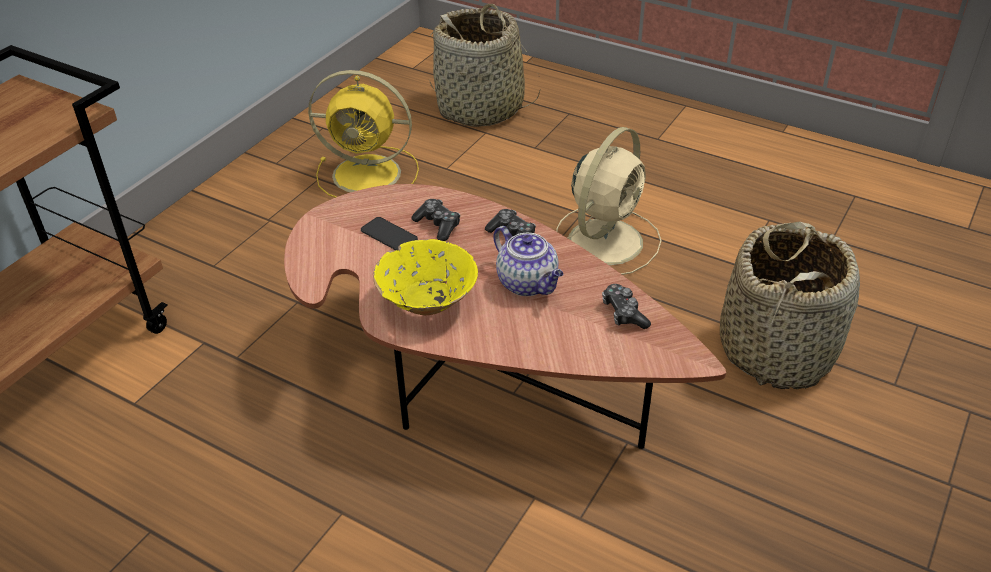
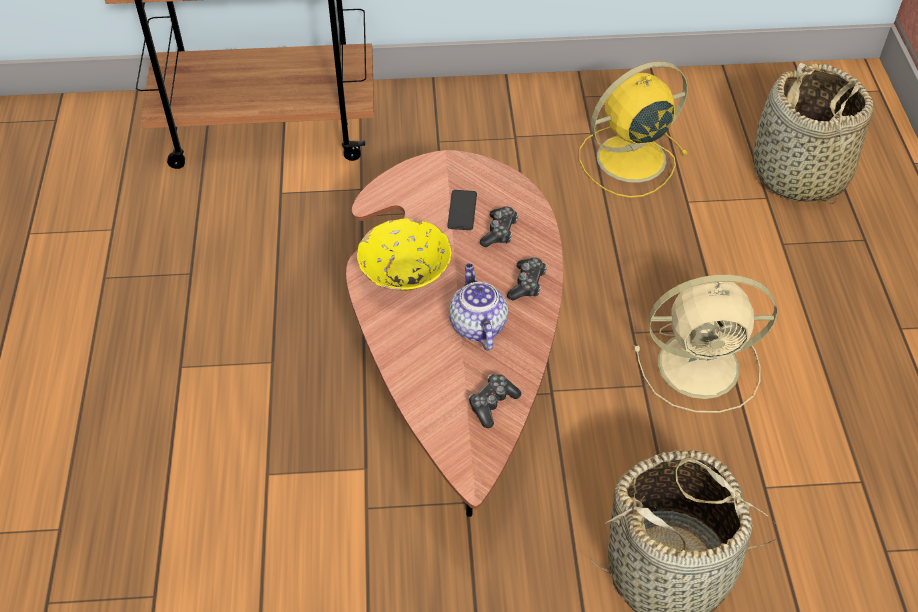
camera: 55 degrees right, 10 degrees up
yellow fan [308,70,419,198] -> yellow fan turned 90 degrees clockwise [579,61,688,198]
teapot [493,226,563,296] -> teapot turned 150 degrees clockwise [449,263,508,350]

